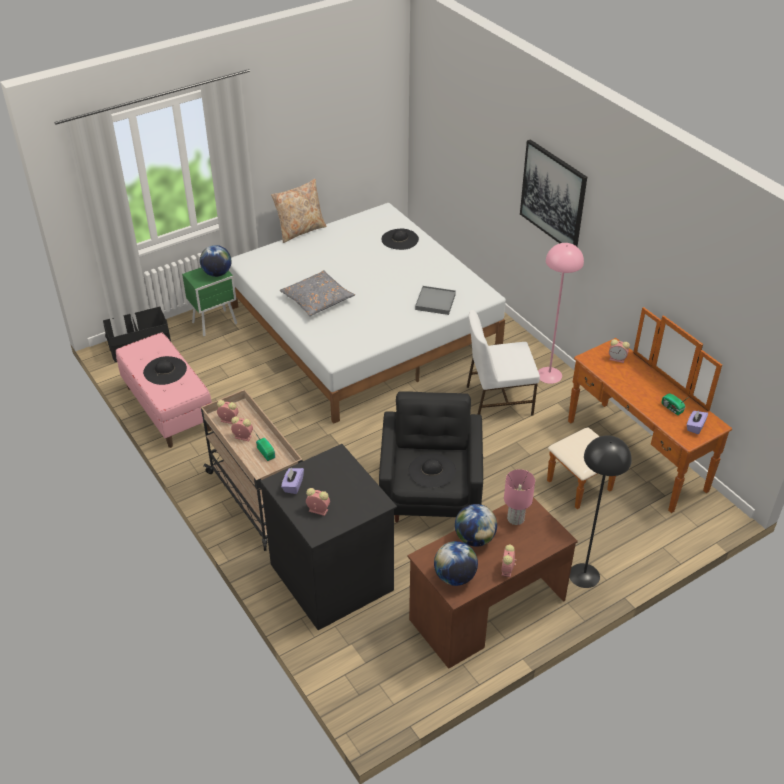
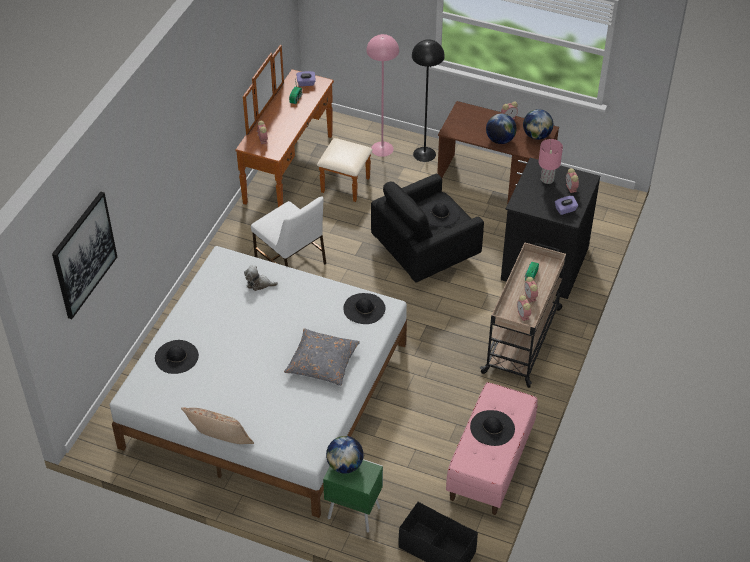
camera: 125 degrees left, 5 degrees up
grey tray [415,286,456,315] -> plush toy [244,265,278,291]
pink table lamp [504,469,535,525] -> pink table lamp moved to [538,139,563,184]
picture [520,140,587,247] -> picture moved to [52,191,117,319]
pink floor lamp [538,243,584,384] -> pink floor lamp moved to [366,34,399,157]
none -> black hat [343,293,385,324]

